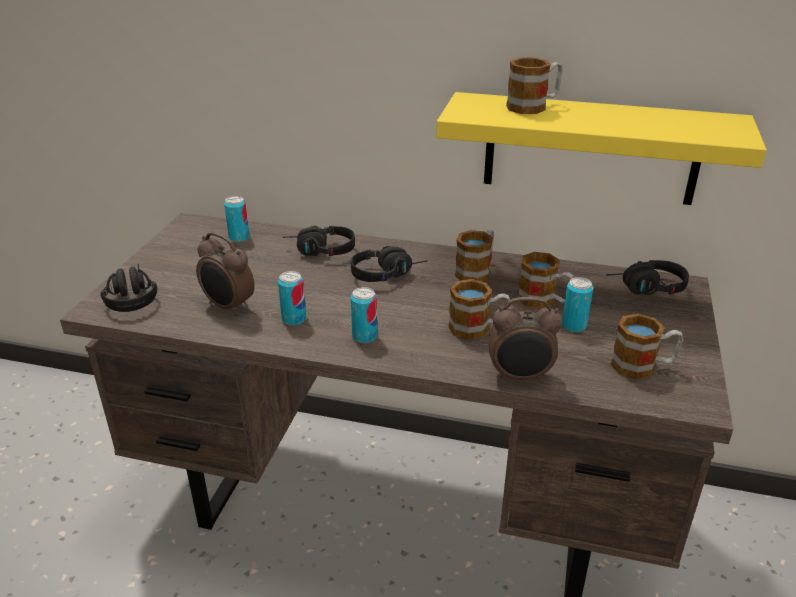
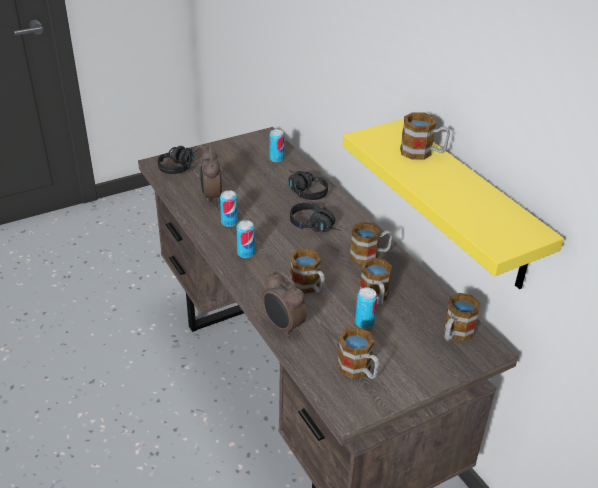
camera: 45 degrees right, 5 degrees up
black headphones [606,260,689,295] -> mug [443,293,480,341]

